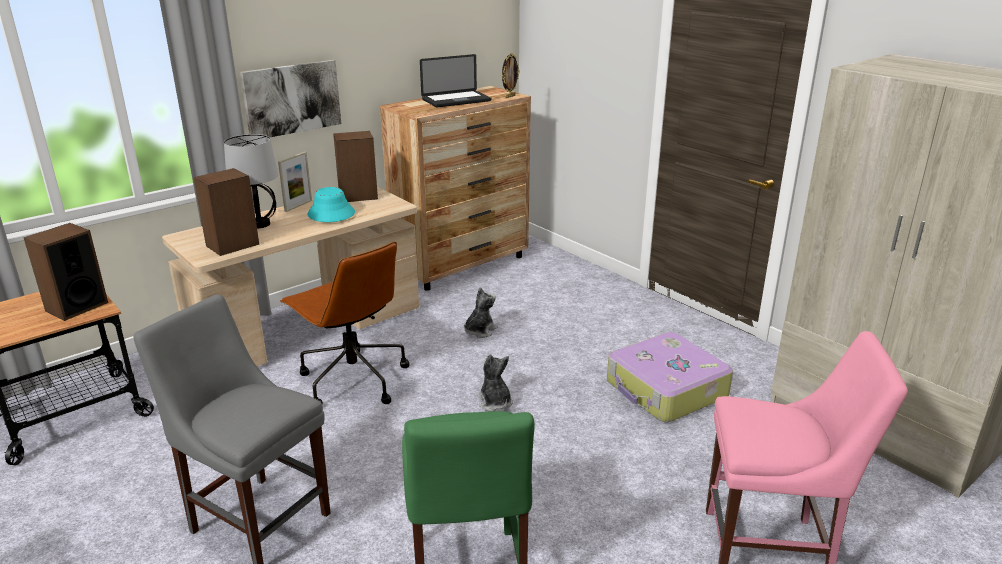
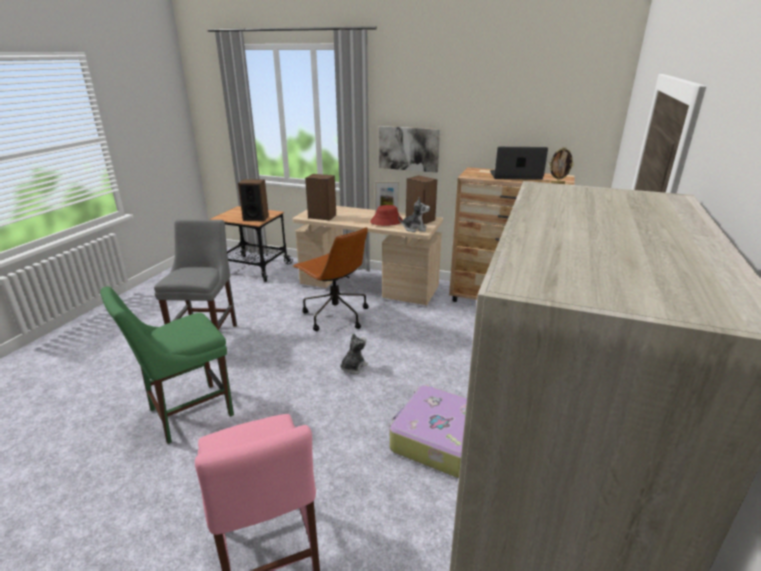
camera: 60 degrees right, 0 degrees up
table lamp [224,134,278,228] -> none
brown office chair [280,241,409,404] -> brown office chair turned 60 degrees counterclockwise [293,227,369,331]
turquoise hat [307,187,355,222] -> red hat [370,205,403,226]
laptop [420,54,491,107] -> laptop turned 150 degrees clockwise [490,147,548,180]
plush toy [464,287,498,338] -> plush toy moved to [398,197,430,232]

